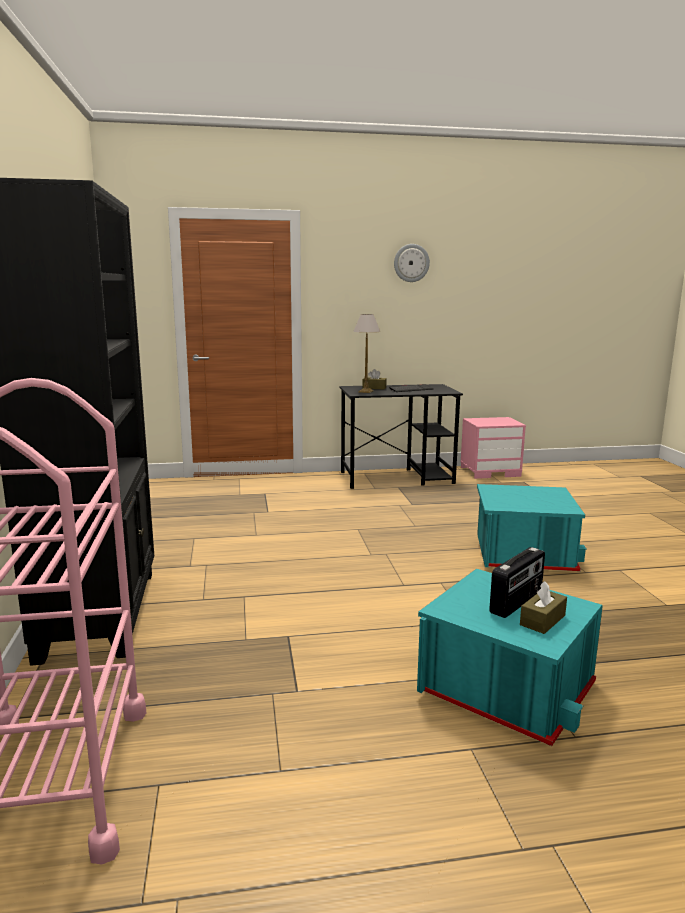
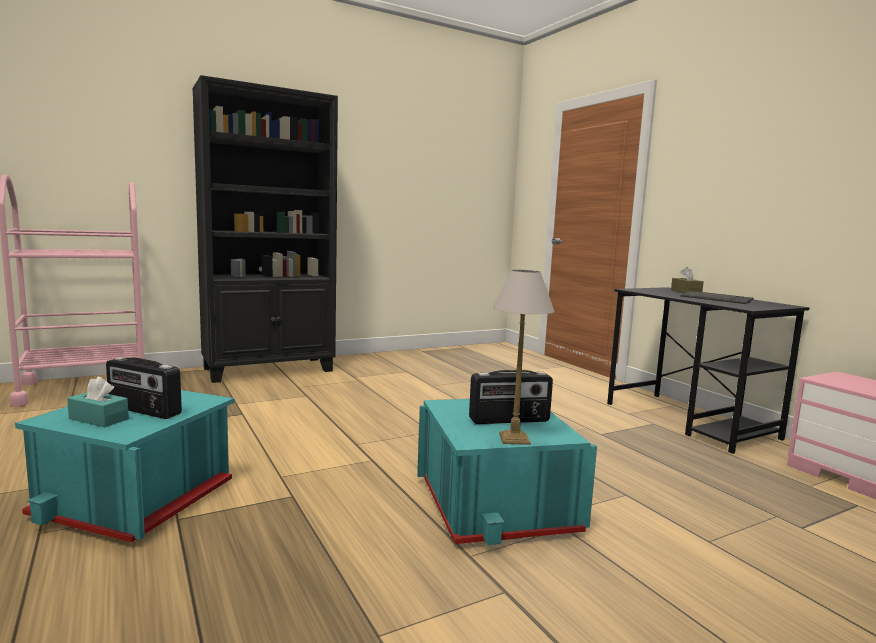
camera: 70 degrees right, 5 degrees down
table lamp [353,314,380,393] -> table lamp moved to [493,270,555,445]
wall clock [394,244,430,282] -> none
brown tissue box [520,581,567,634] -> turquoise tissue box [67,377,129,427]
none -> radio [469,370,553,424]

